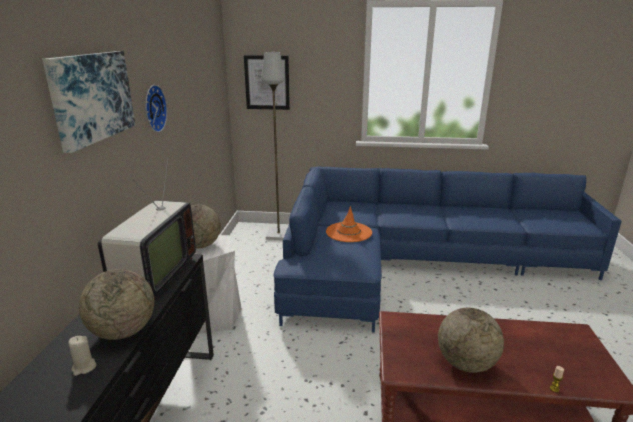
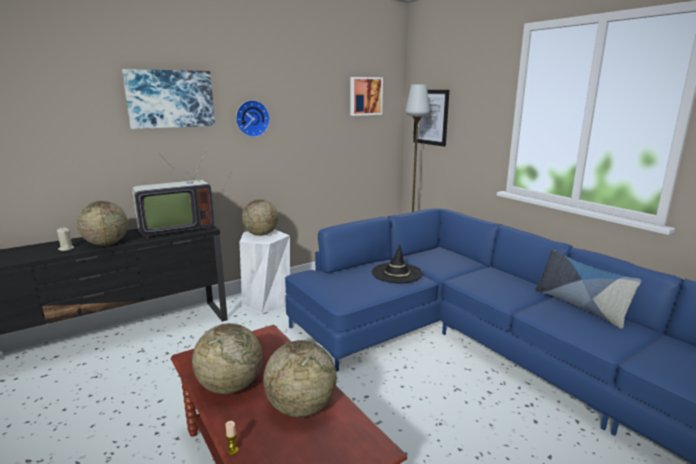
camera: 50 degrees right, 5 degrees down
orange hat [326,206,372,242] -> black hat [372,244,423,283]
none -> globe [263,340,337,417]
none -> picture [350,77,383,116]
none -> pillow [535,249,641,329]

